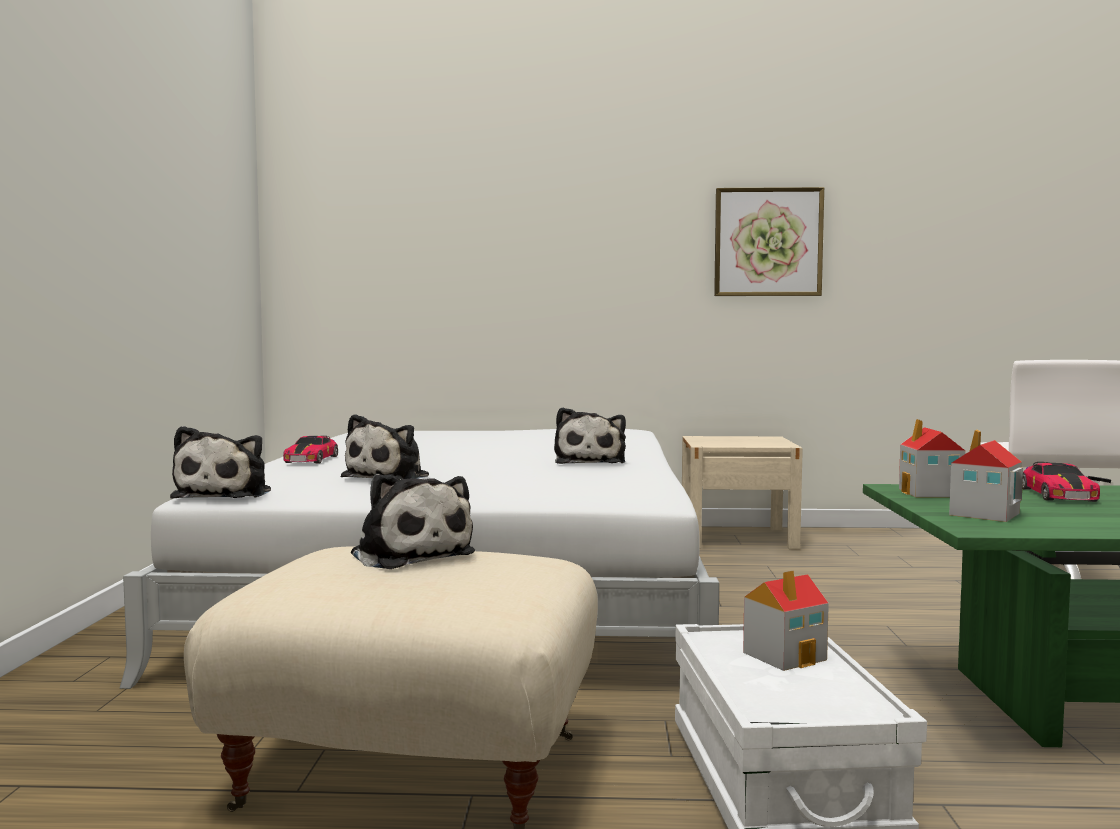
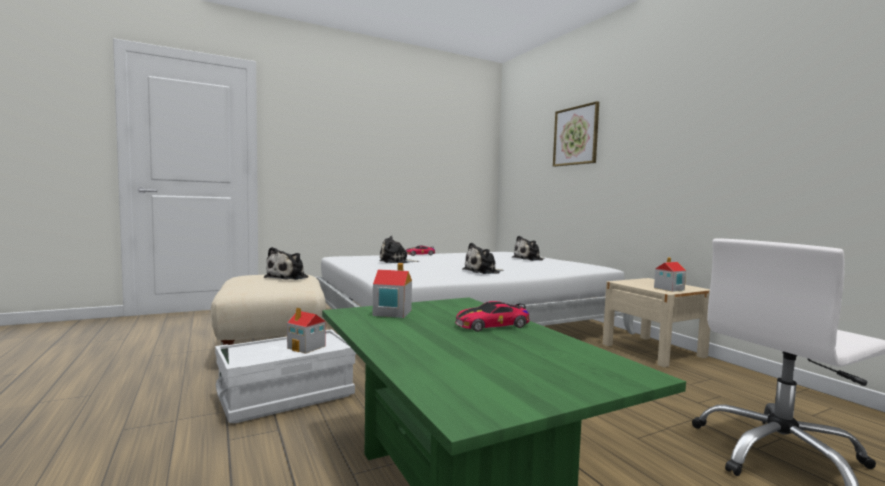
camera: 60 degrees right, 0 degrees up
plush toy [170,426,271,499] -> plush toy moved to [512,236,545,261]
picture [714,187,824,296] -> picture moved to [553,101,599,167]
toy house [899,419,965,498] -> toy house moved to [654,257,686,292]

